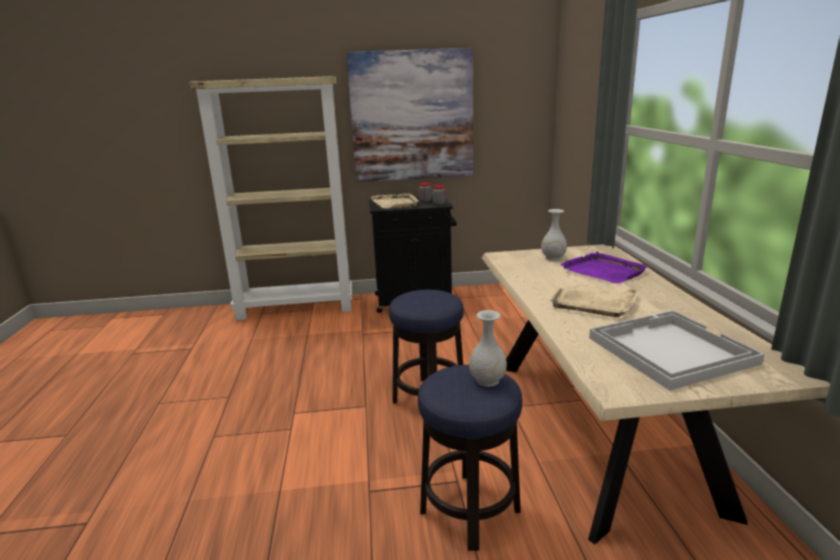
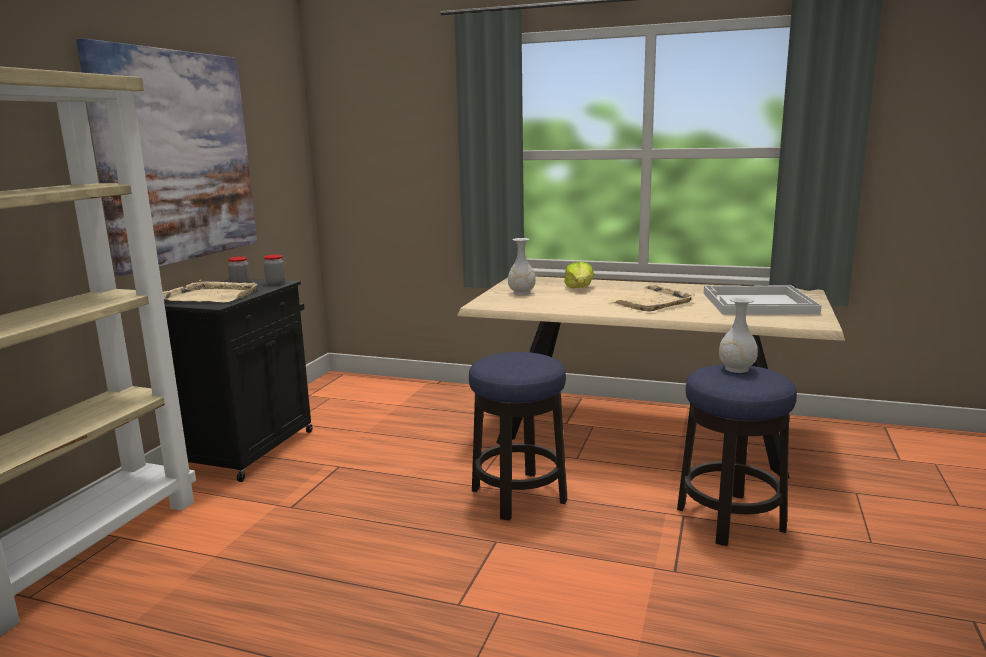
camera: 65 degrees left, 5 degrees down
purple tray [561,251,647,284] -> lettuce [564,262,594,288]

